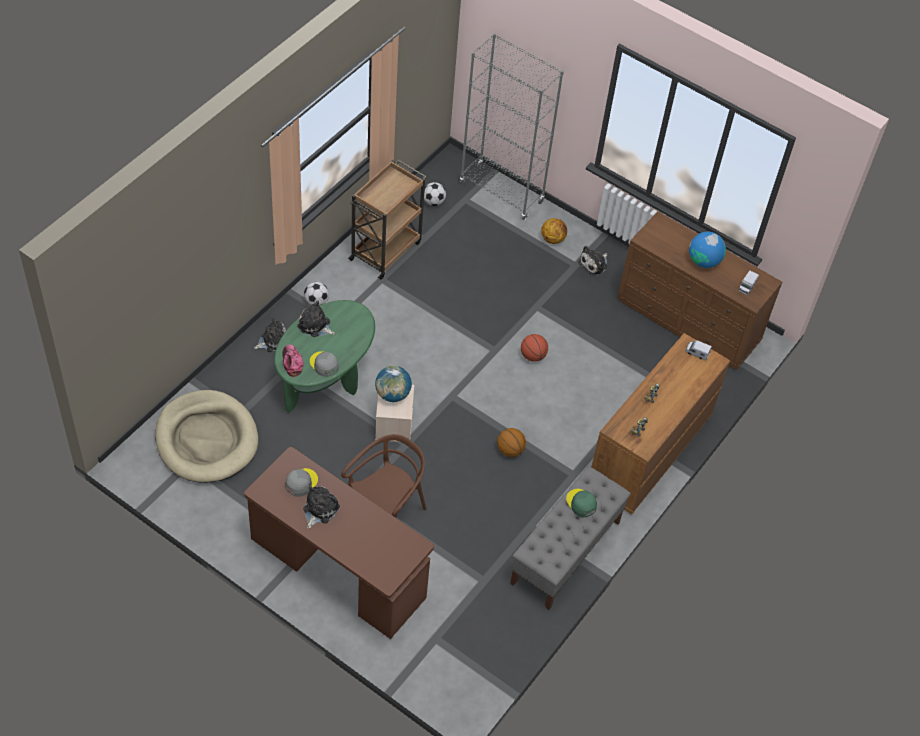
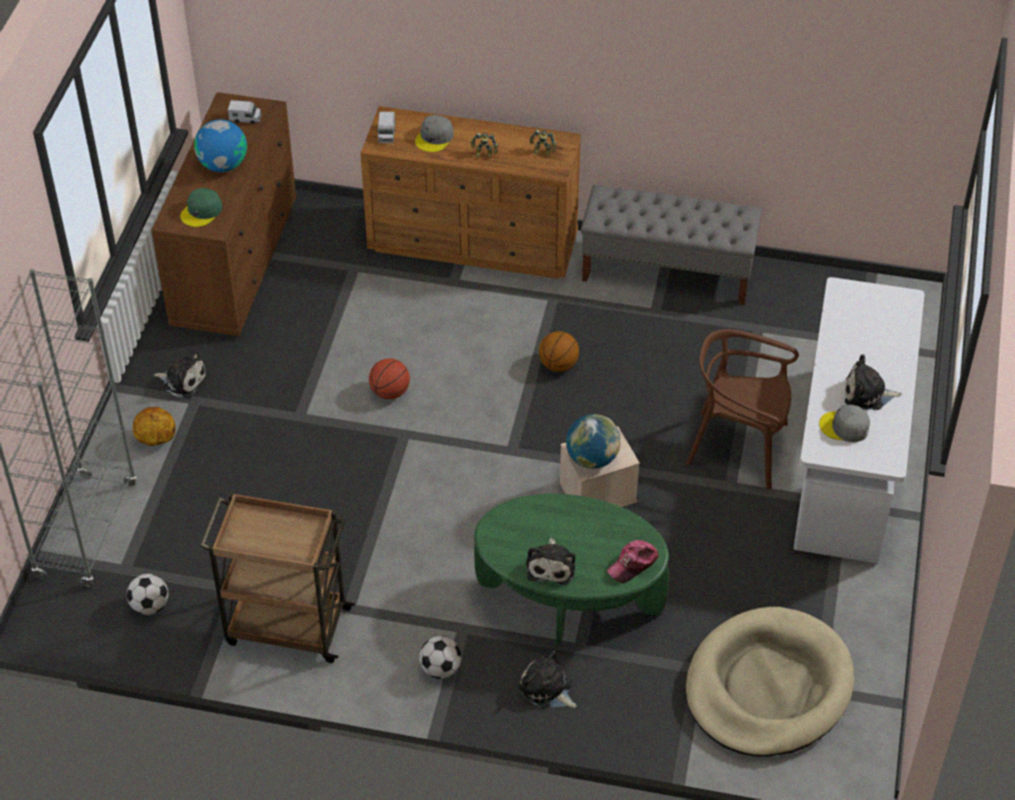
camera: 110 degrees left, 5 degrees down
brown desk [244,447,434,639] -> white desk [794,277,924,564]
grey cap [310,351,339,377] -> grey cap moved to [415,115,454,152]
green cap [566,489,597,517] -> green cap moved to [180,188,222,227]

